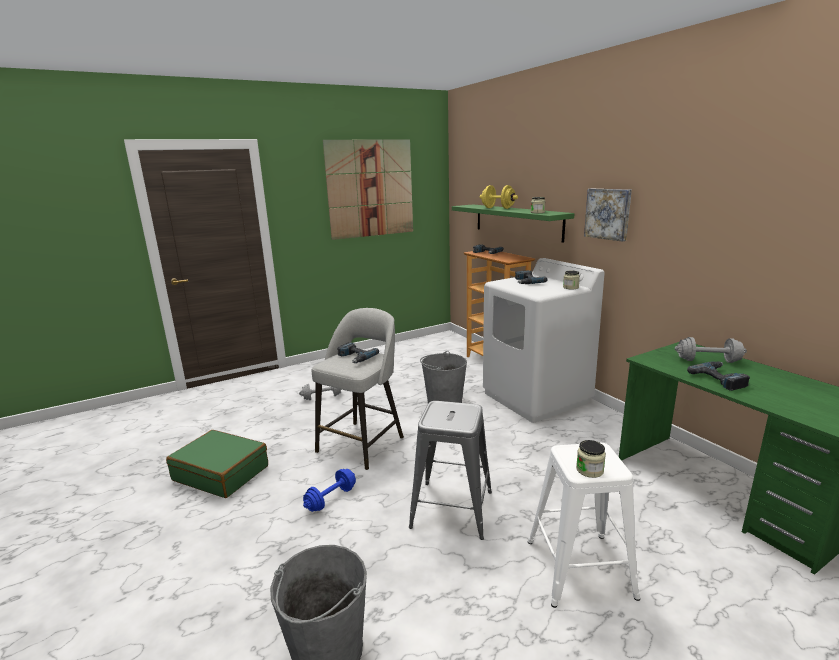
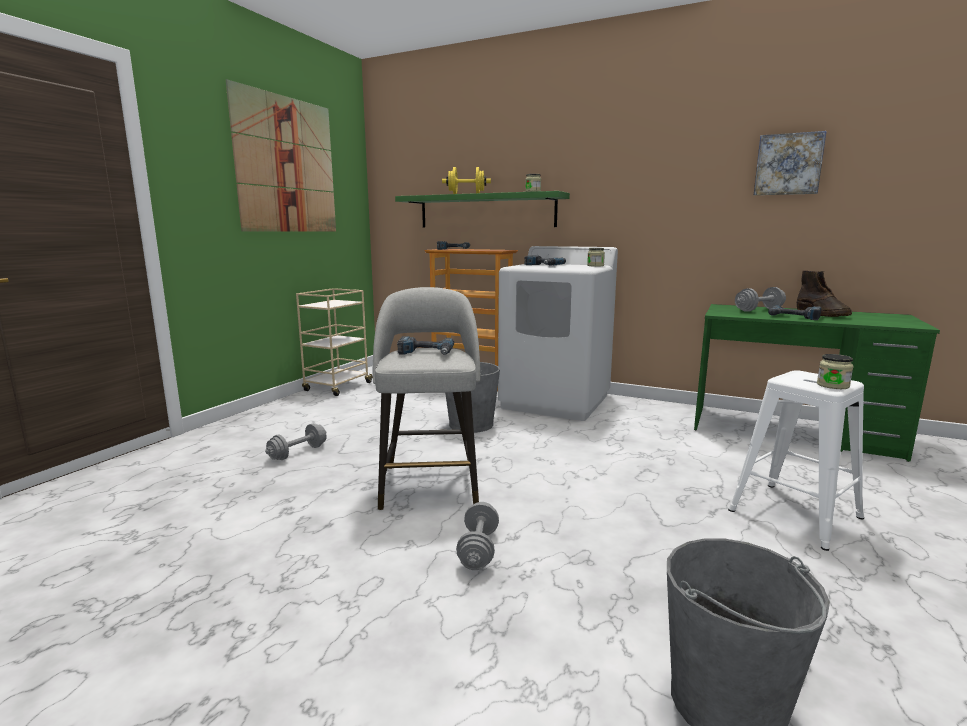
camera: 35 degrees left, 5 degrees down
green suitcase [166,430,268,498] -> none
blue dumbbell [303,469,356,512] -> grey dumbbell [456,502,499,570]
grey stool [409,401,492,540] -> none
picture [584,188,632,241] -> picture moved to [754,131,827,195]
none -> beige cart [296,288,373,396]
none -> brown boot [797,271,852,317]

